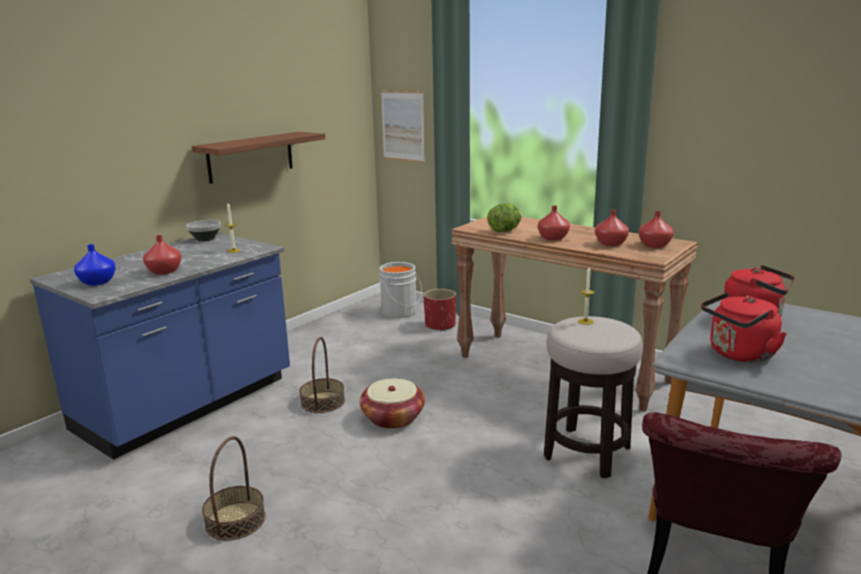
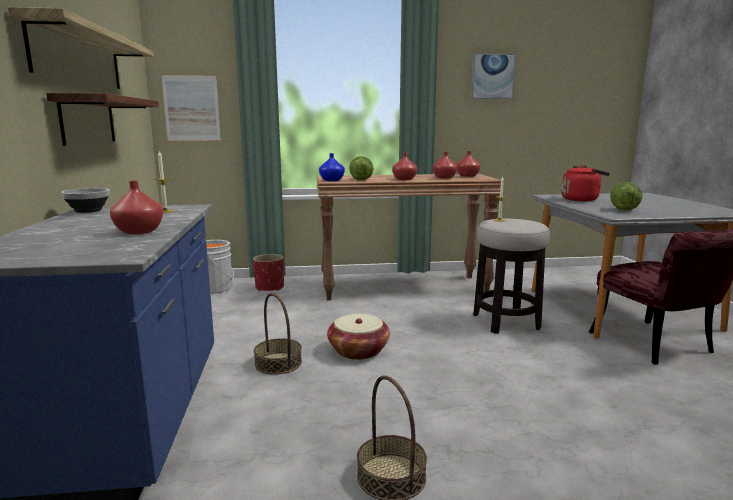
camera: 45 degrees left, 5 degrees down
blue vase [74,244,116,286] -> blue vase moved to [319,153,345,181]
red kettle [701,292,787,363] -> lettuce [610,182,642,210]
none -> shelf [8,7,154,89]
none -> picture [471,53,516,99]

